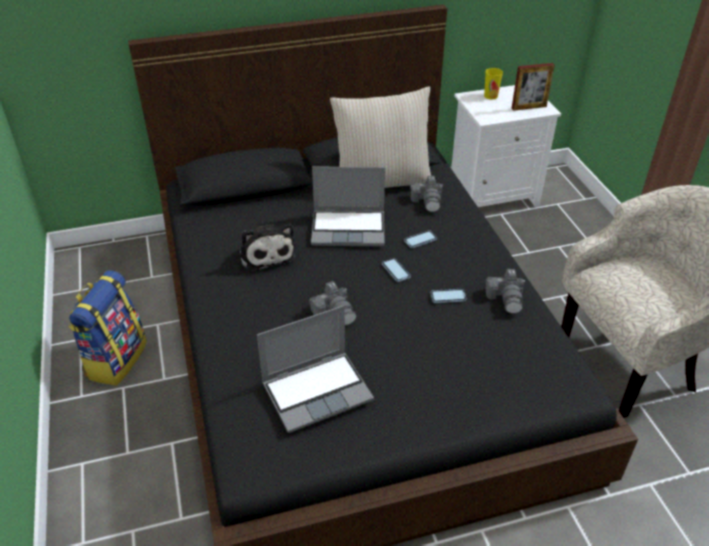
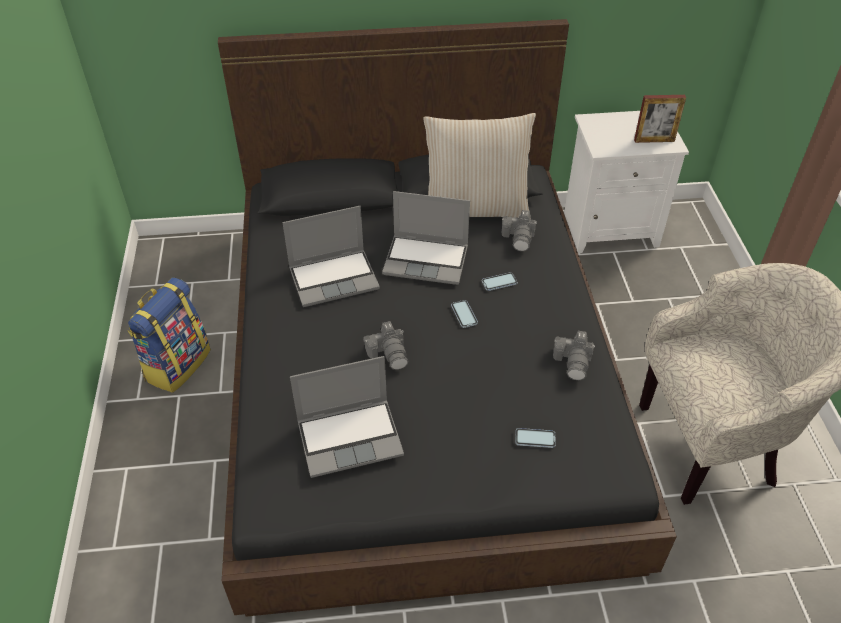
camera: 10 degrees right, 5 degrees up
plush toy [239,223,296,273] -> laptop [282,206,380,307]
phone [431,289,467,303] -> phone moved to [515,428,556,448]
cup [484,68,503,100] -> none

